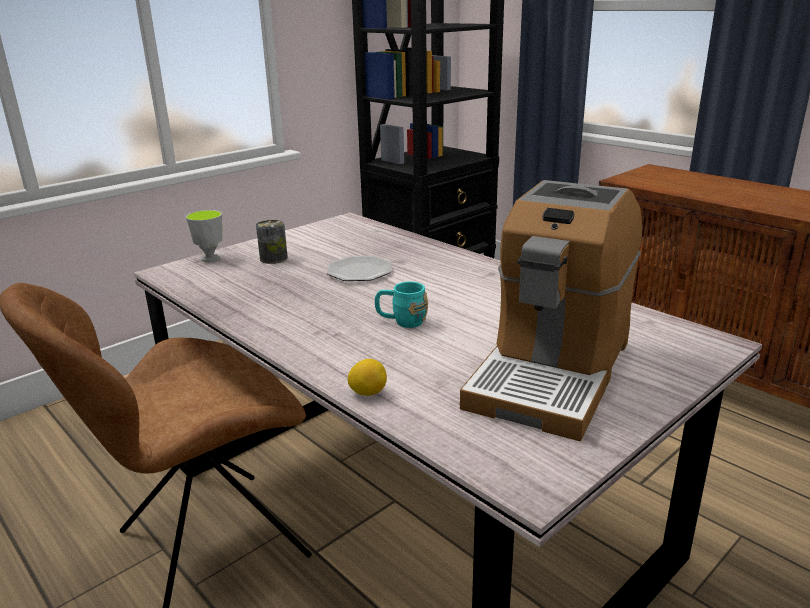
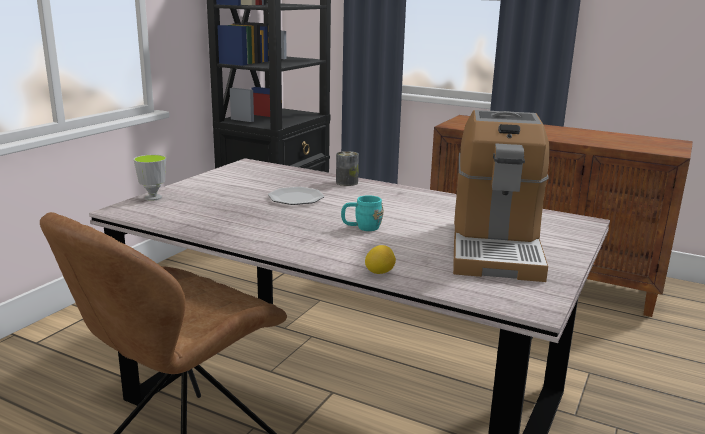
camera: 20 degrees left, 5 degrees down
can [256,220,288,264] -> can moved to [336,151,359,186]

